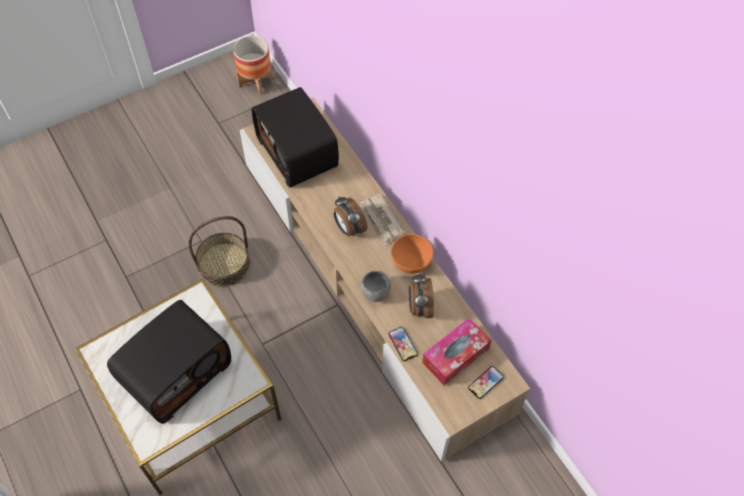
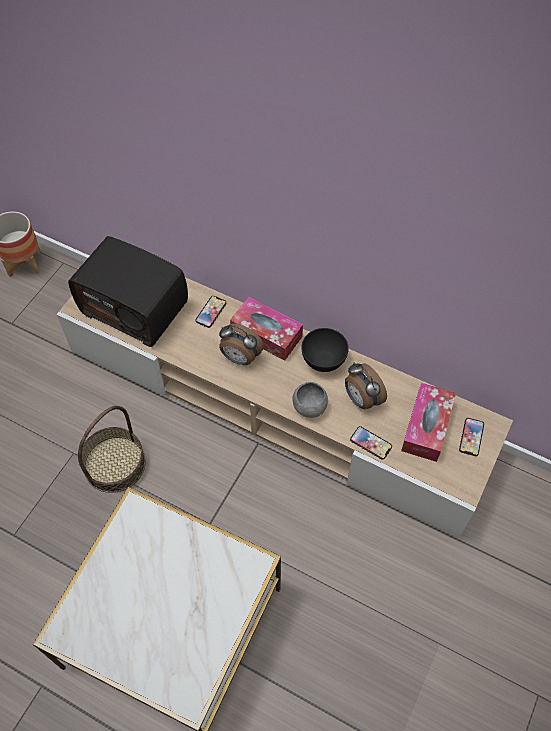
camera: 30 degrees left, 0 degrees up
radio [107,300,231,424] -> none
newspaper [359,193,406,245] -> tissue box [230,297,303,361]
orange bowl [391,234,433,274] -> black bowl [301,328,349,372]
none -> phone [195,296,226,328]

